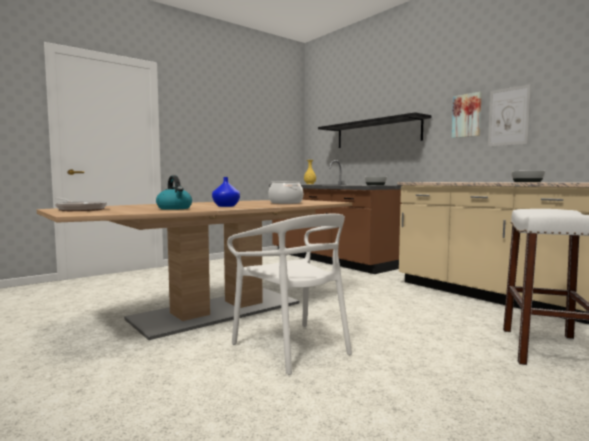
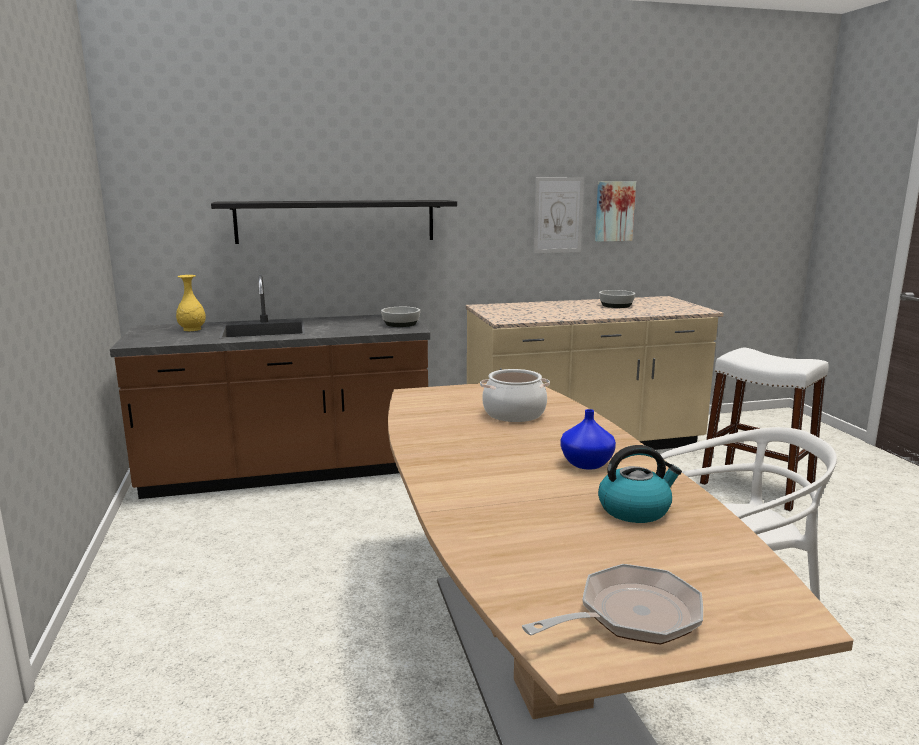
camera: 65 degrees left, 10 degrees up
picture [452,92,482,138] -> picture moved to [595,181,636,242]

